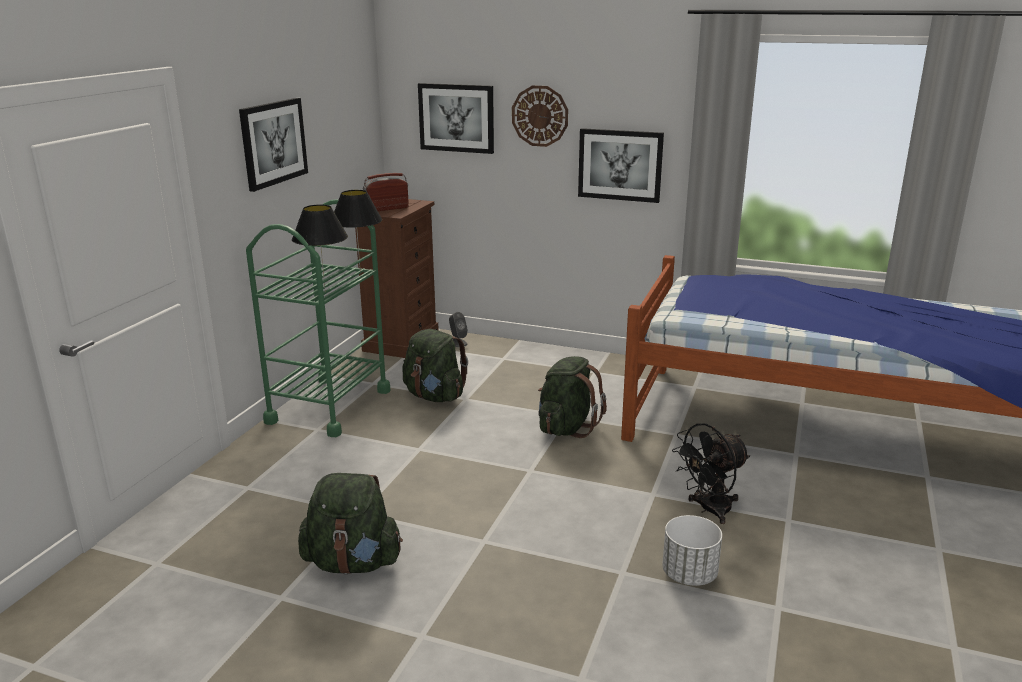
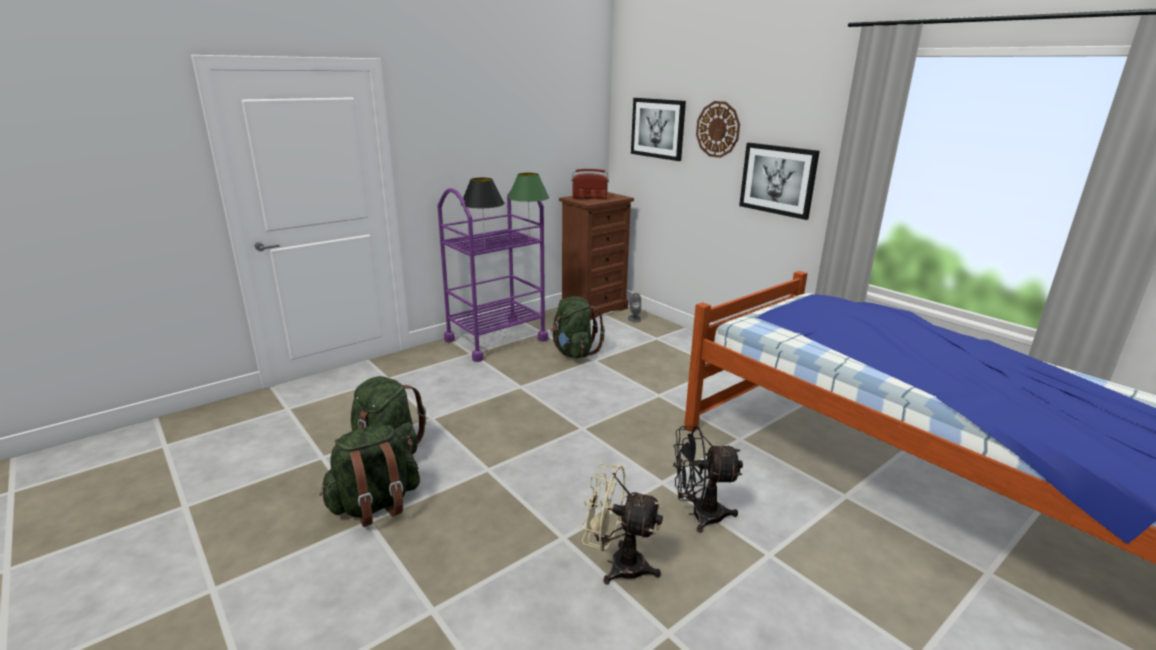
camera: 30 degrees right, 0 degrees up
picture [239,98,308,192] -> none
green cart [246,199,390,437] -> purple cart [437,188,548,362]
black table lamp [334,190,382,272] -> green table lamp [508,173,549,240]
green backpack [538,356,607,438] -> green backpack moved to [320,425,420,527]
white planter [662,515,722,586] -> beige fan [580,463,663,585]

